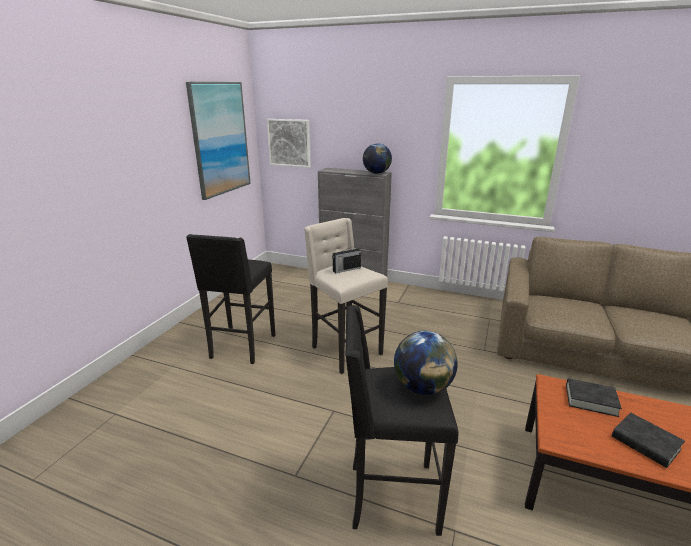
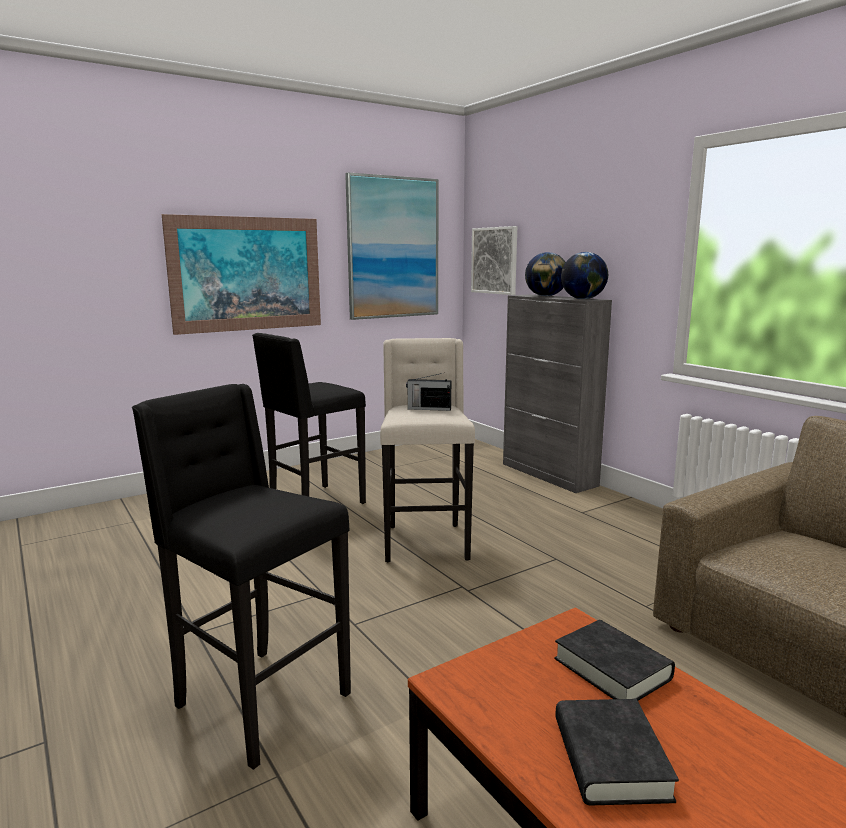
camera: 35 degrees right, 10 degrees down
globe [394,331,458,395] -> globe moved to [525,252,566,296]
none -> picture [162,214,321,335]

